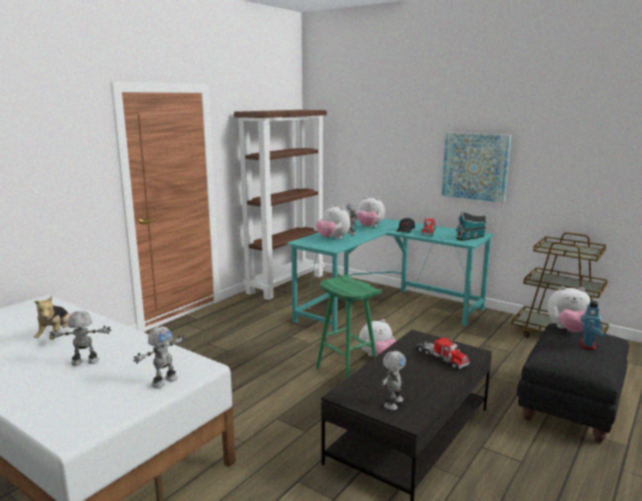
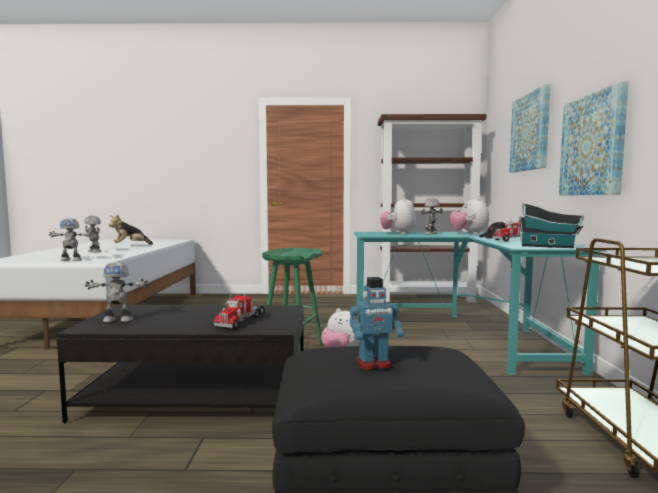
camera: 55 degrees right, 10 degrees down
plush toy [547,286,591,332] -> none
none -> picture [509,84,550,172]

